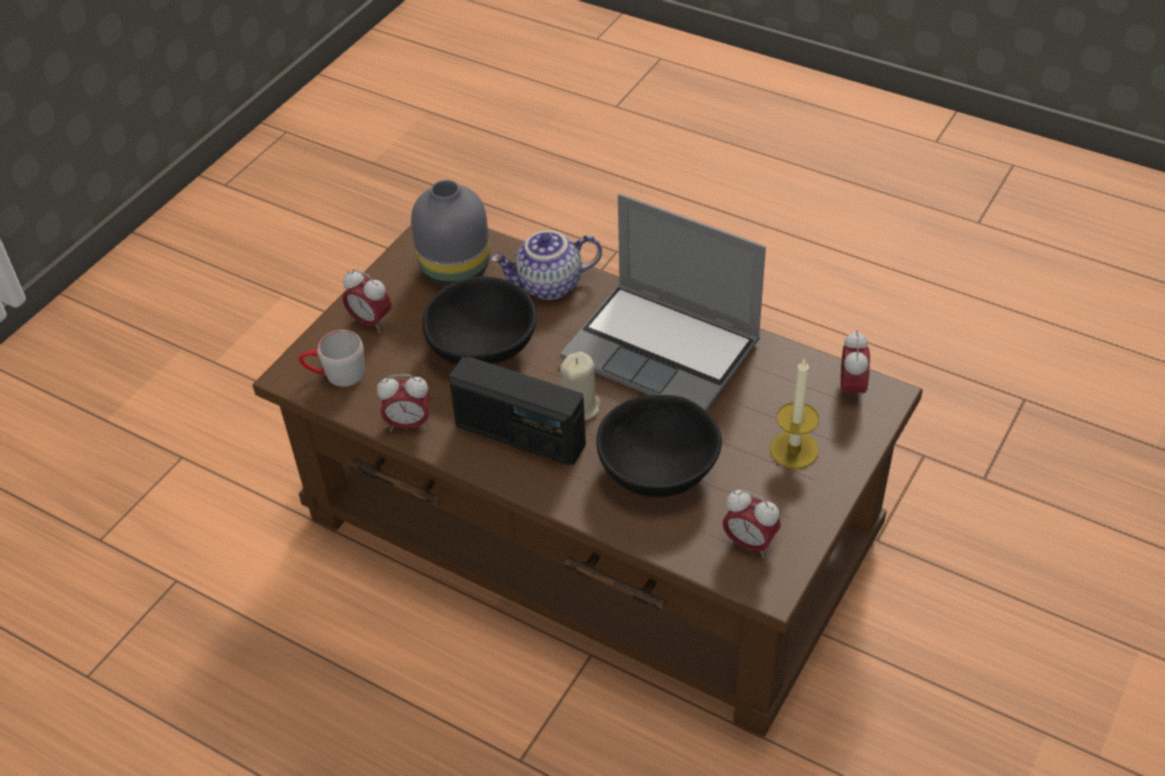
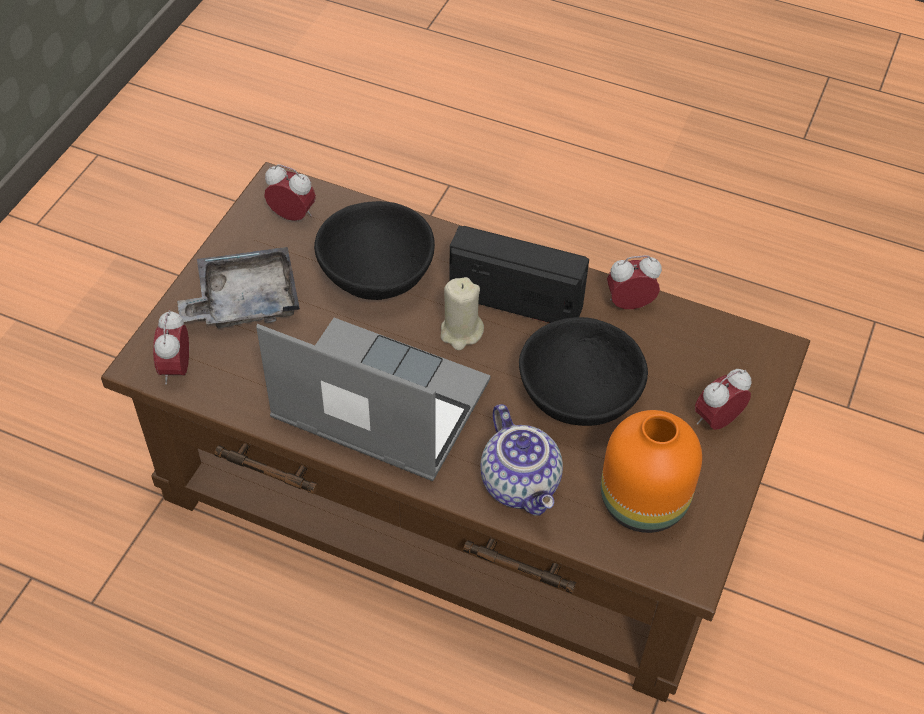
camera: 170 degrees right, 5 degrees up
grey mug [299,330,365,387] -> none
alarm clock [343,269,391,333] -> alarm clock turned 60 degrees counterclockwise [695,369,752,430]
grey vase [411,180,490,286] -> orange vase [601,410,702,533]
teapot [491,231,602,300] -> teapot turned 90 degrees clockwise [480,404,563,516]
candle [770,358,819,469] -> grey tray [177,247,300,328]

